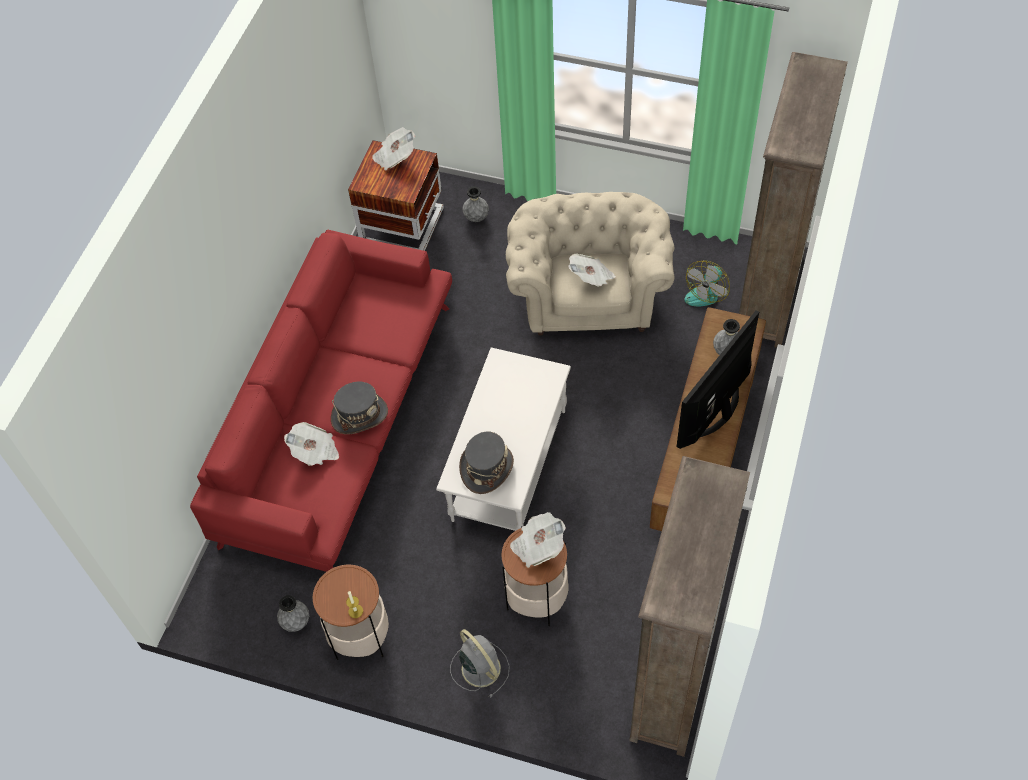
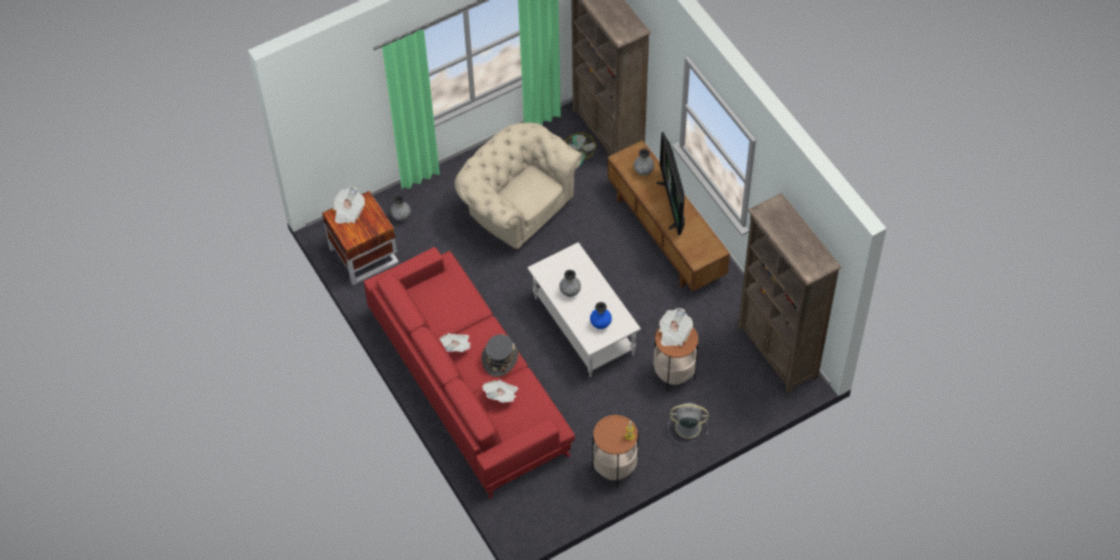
camera: 50 degrees left, 0 degrees up
grey vase [277,595,309,632] -> grey vase moved to [559,270,581,297]
grey hat [459,432,514,494] -> blue vase [590,302,612,329]
newspaper [568,254,616,287] -> newspaper moved to [439,333,471,352]

